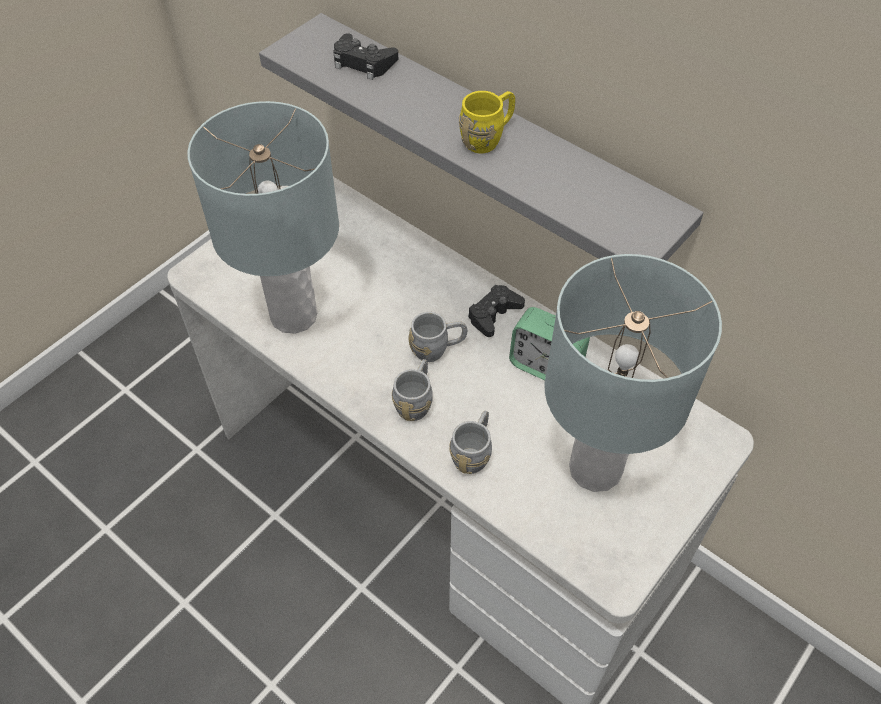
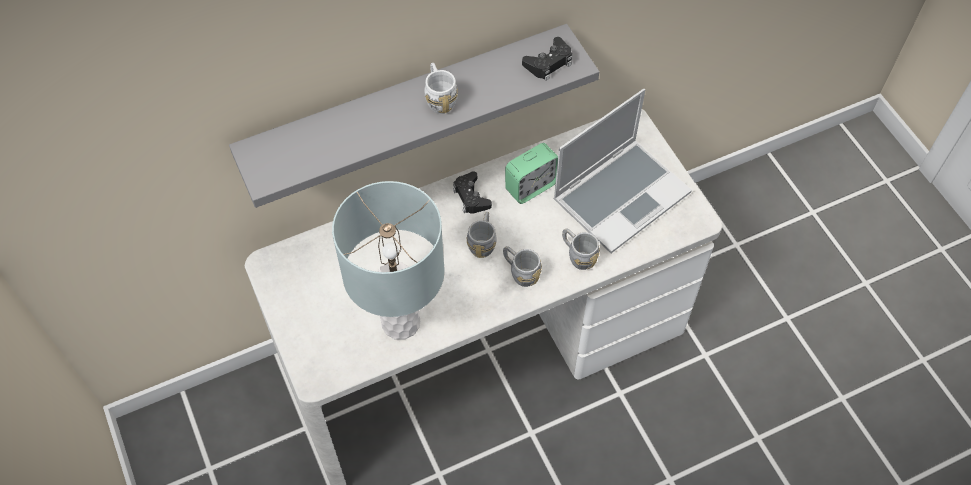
camera: 65 degrees left, 5 degrees up
black game controller [333,33,398,80] -> black game controller moved to [522,37,572,80]
yellow mug [459,91,515,153] -> white mug [424,63,458,114]
grey table lamp [544,254,722,492] -> laptop [553,89,692,253]

